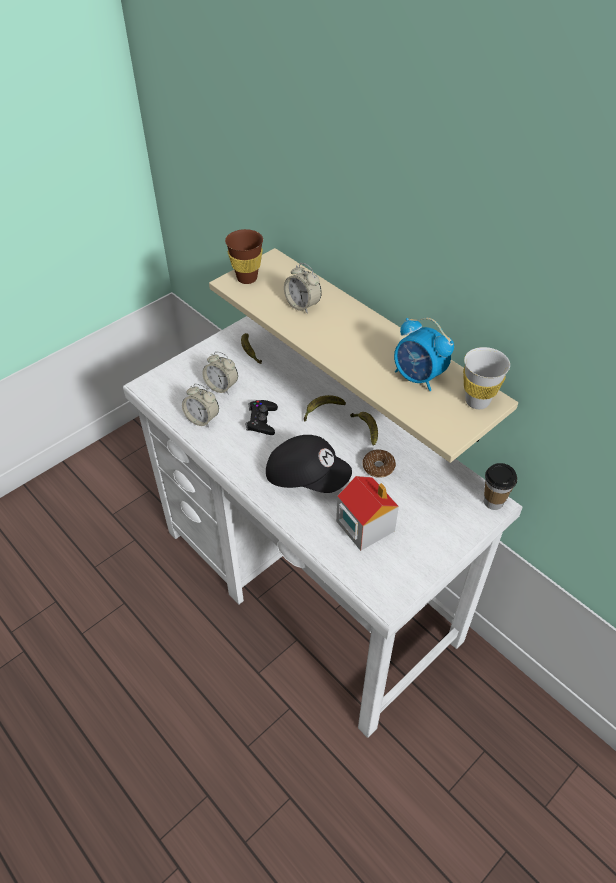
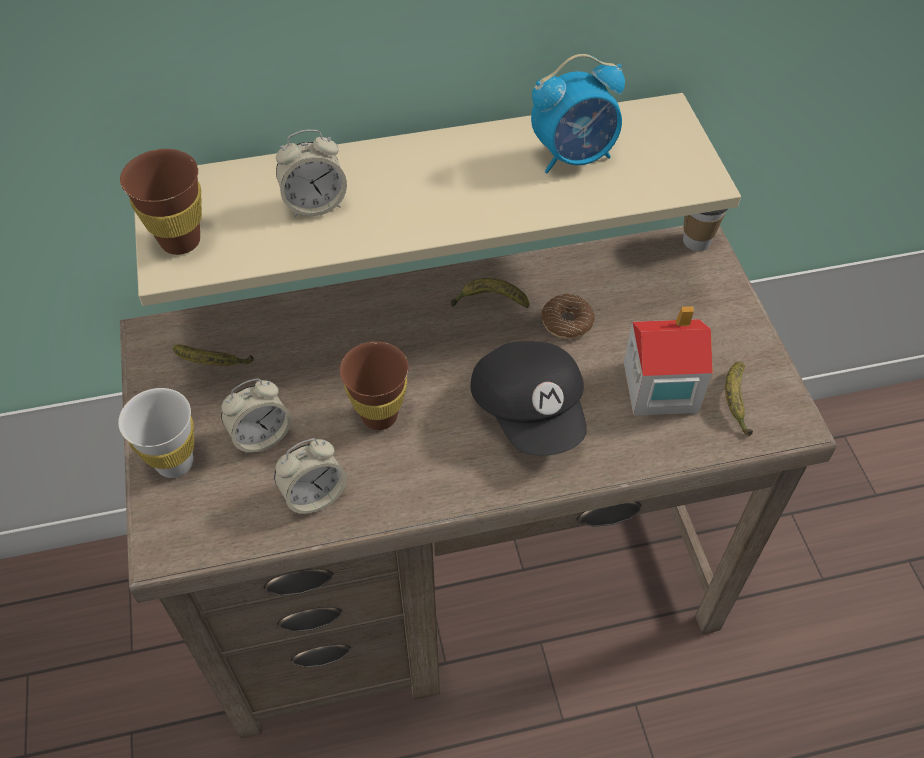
camera: 60 degrees left, 5 degrees up
white desk [123,316,522,738] -> brown desk [120,225,836,738]
black game controller [246,400,278,435] -> brown cup [340,341,409,430]
black cap [266,435,352,493] -> black cap turned 105 degrees clockwise [470,342,587,456]
banana [304,395,346,421] -> banana moved to [725,362,753,436]
white cup [463,347,510,409] -> white cup moved to [118,388,194,478]

